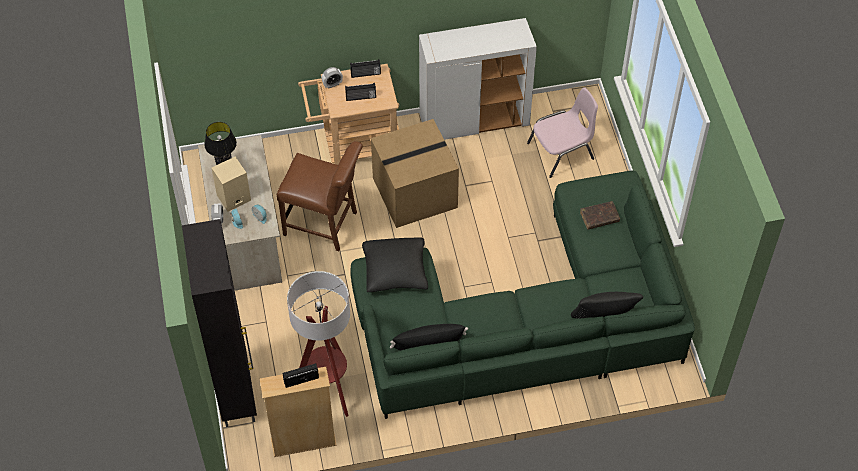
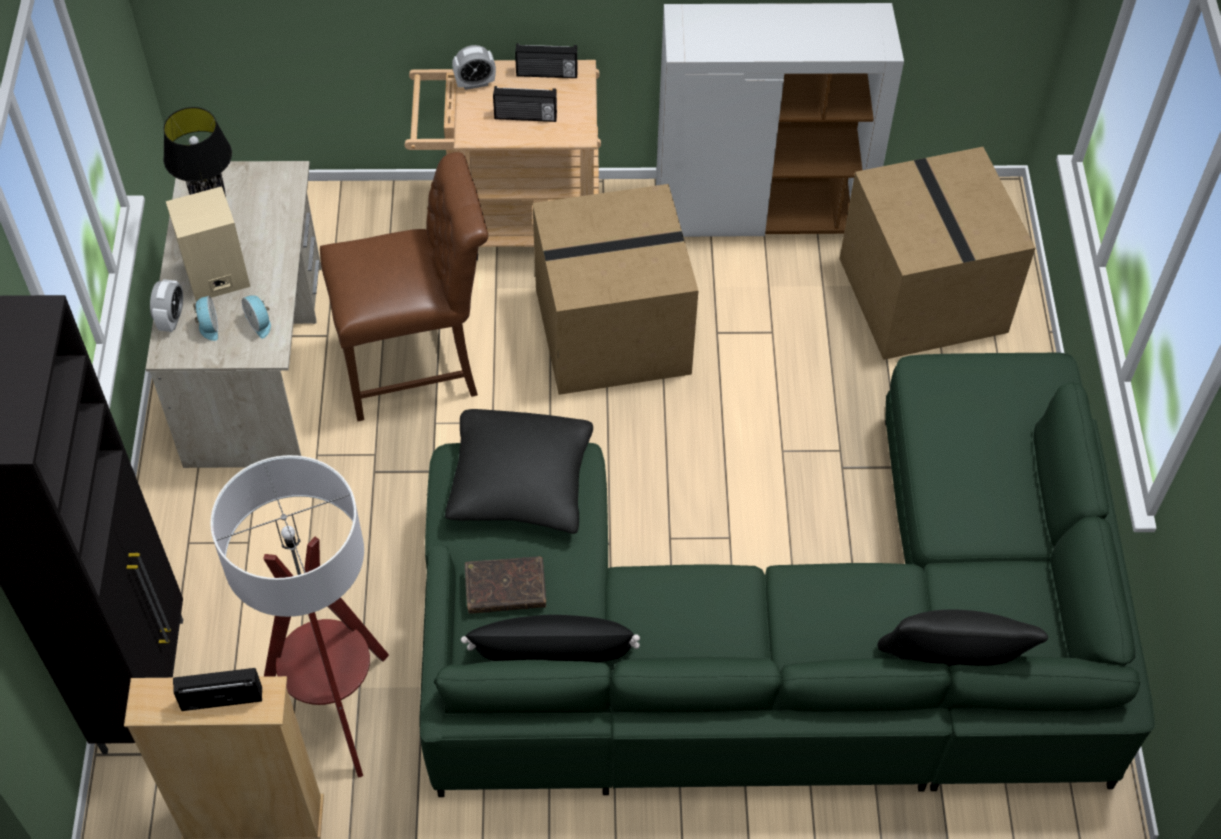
camera: 10 degrees right, 0 degrees up
brown chair [277,141,363,251] -> brown chair turned 45 degrees counterclockwise [320,152,488,421]
pink chair [527,88,598,178] -> cardboard box [840,147,1035,360]
brown book [580,201,620,229] -> brown book moved to [465,556,546,614]

